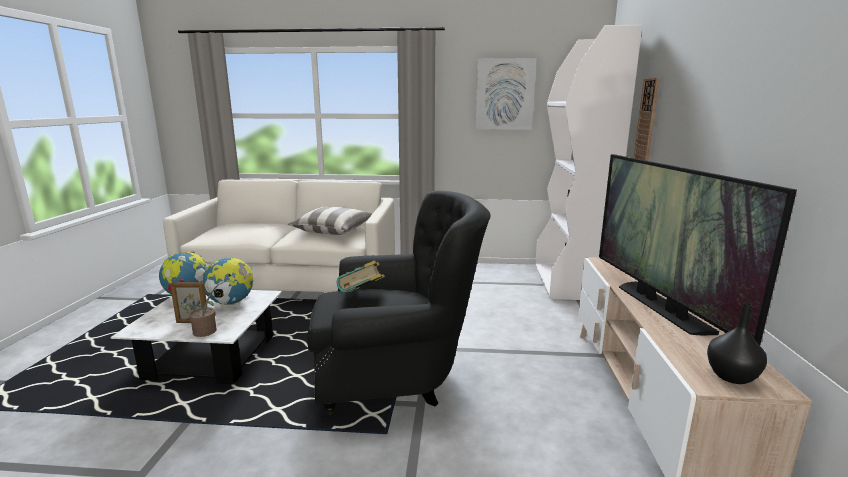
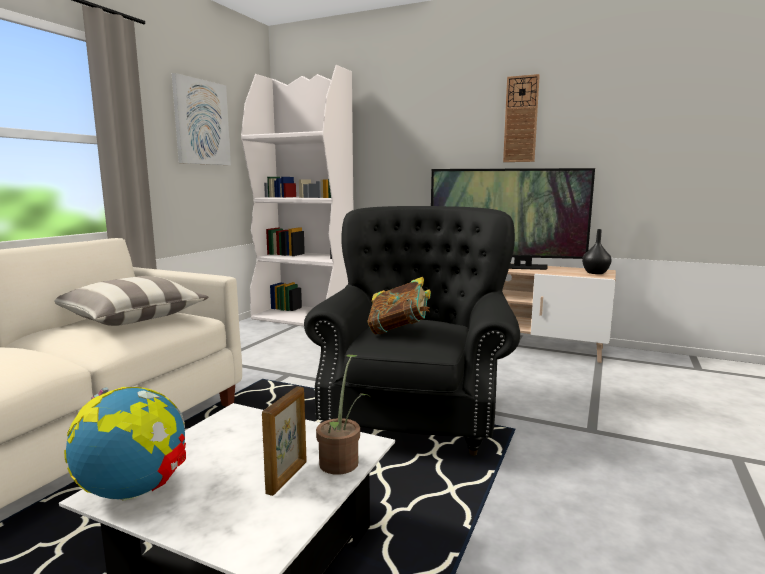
camera: 70 degrees left, 5 degrees down
globe [202,258,254,305] -> none
wall clock [634,77,660,161] -> wall clock moved to [503,74,540,162]

